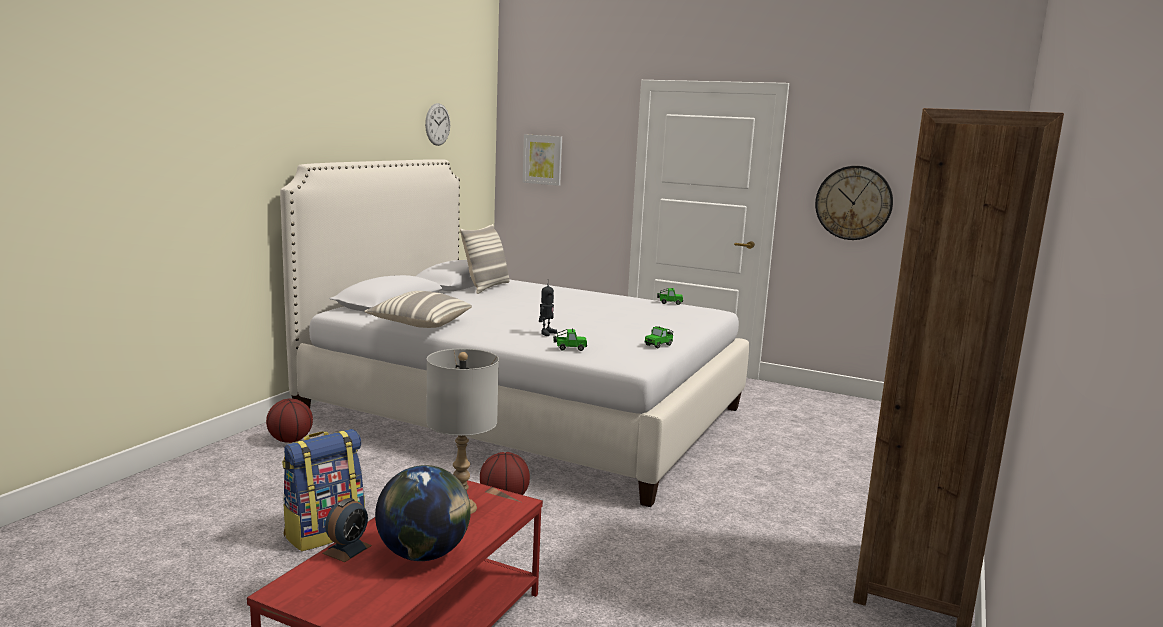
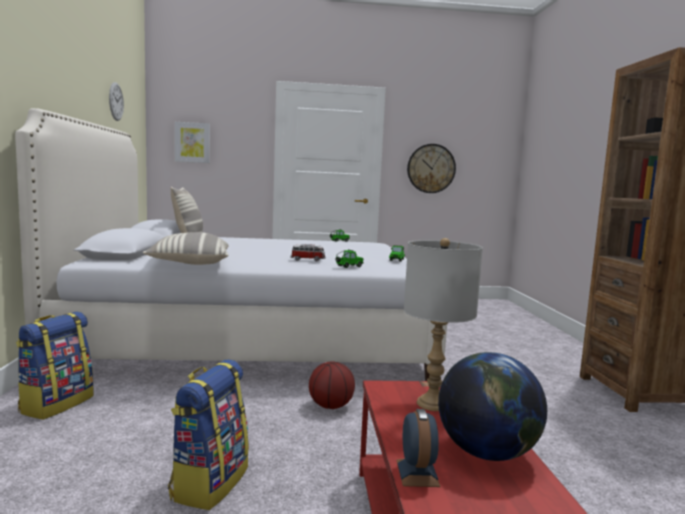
camera: 30 degrees left, 5 degrees down
basketball [266,399,313,443] -> backpack [16,312,94,420]
toy robot [539,279,557,336] -> toy car [291,244,326,261]

